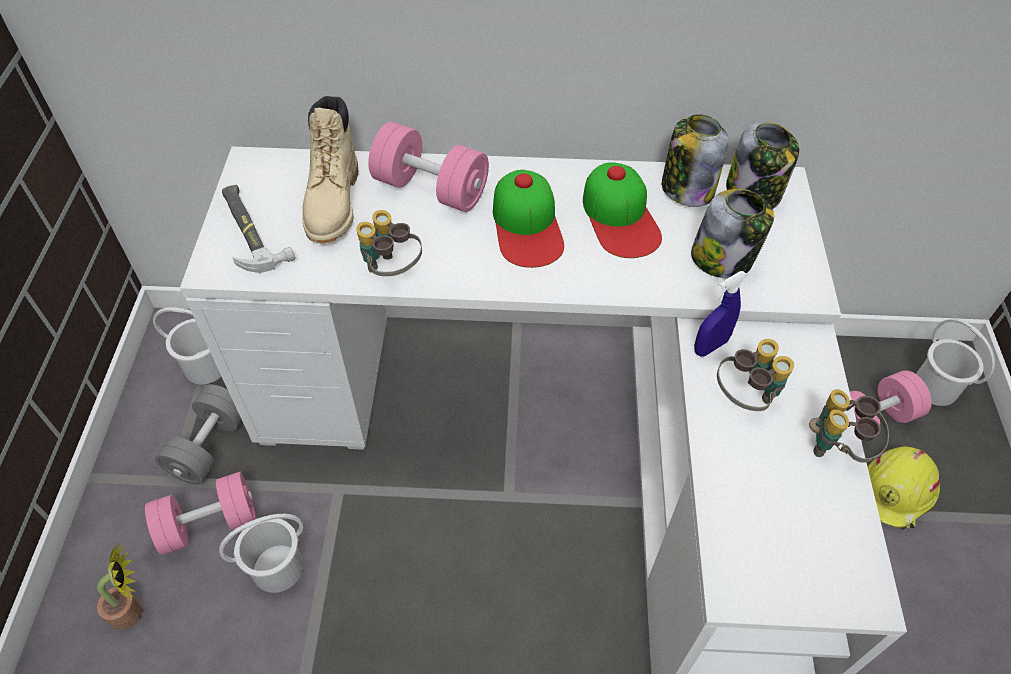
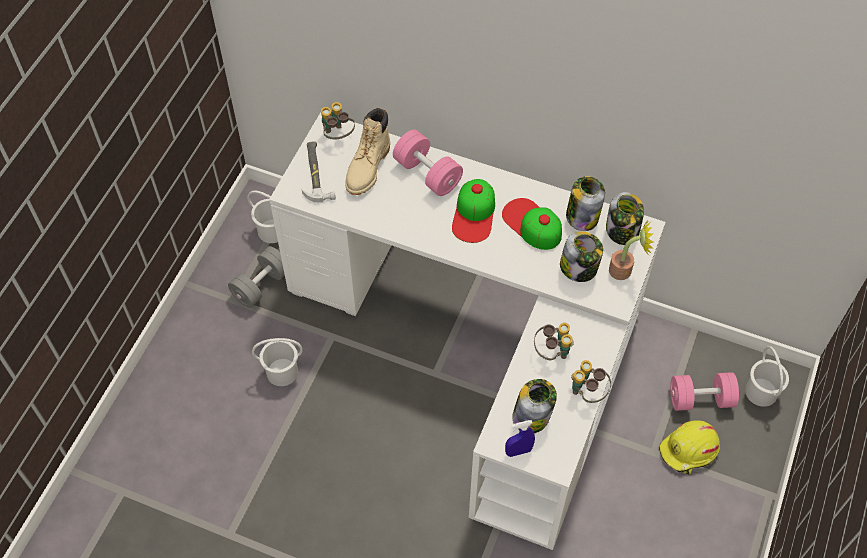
camera: 20 degrees right, 5 degrees up
potted plant [97,542,142,630] -> potted plant moved to [609,218,653,280]
pink dumbbell [145,472,256,555] -> none
binoculars [356,210,422,276] -> binoculars moved to [321,102,355,140]
cap [583,162,662,258] -> cap turned 135 degrees clockwise [502,198,562,250]
blue spray bottle [694,271,747,356] -> blue spray bottle moved to [505,420,535,457]
none -> jar [512,379,557,433]

